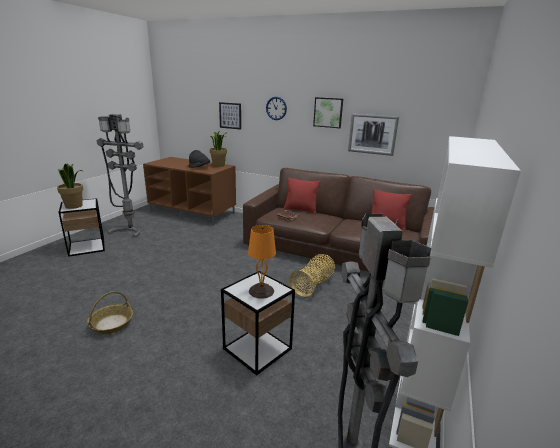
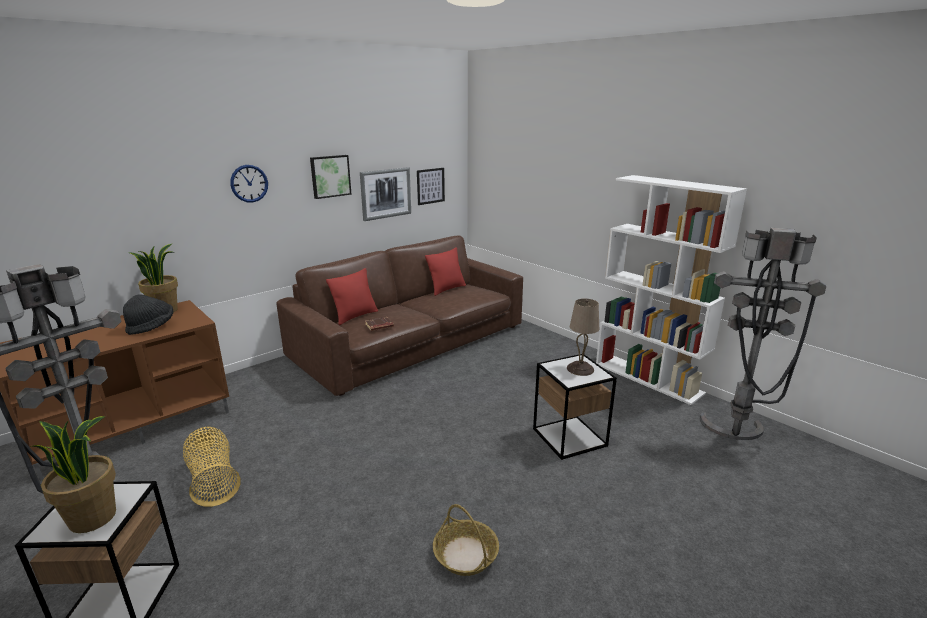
camera: 65 degrees left, 0 degrees up
picture [219,102,241,130] -> picture moved to [417,168,445,205]
orange table lamp [248,225,276,299] -> beige table lamp [567,299,599,376]
basket [290,254,335,297] -> basket moved to [183,427,241,507]

